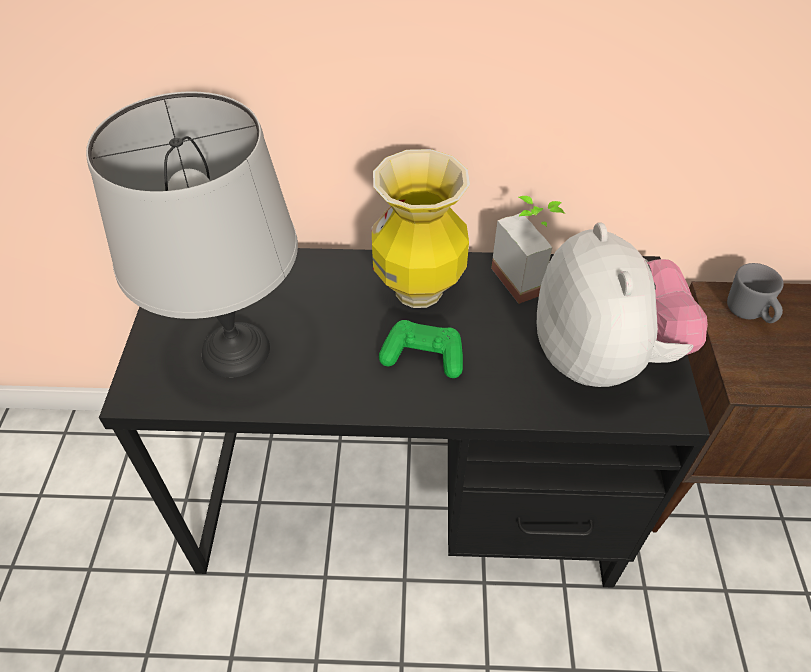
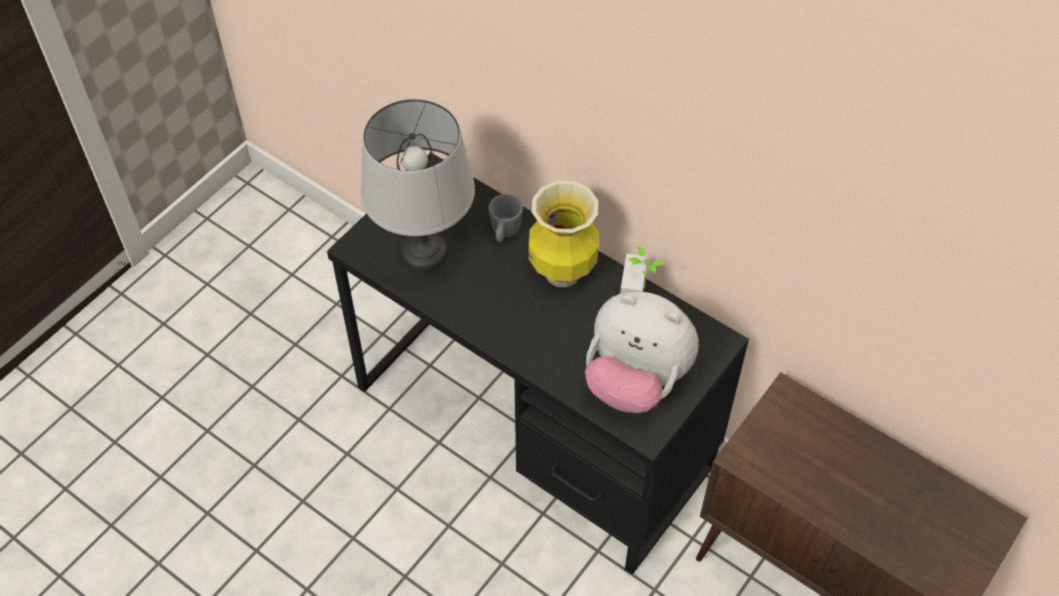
camera: 35 degrees right, 5 degrees up
green game controller [379,320,463,378] -> none
plush toy [537,222,708,387] -> plush toy turned 90 degrees clockwise [585,292,698,413]
grey mug [727,263,784,323] -> grey mug moved to [488,194,523,242]

